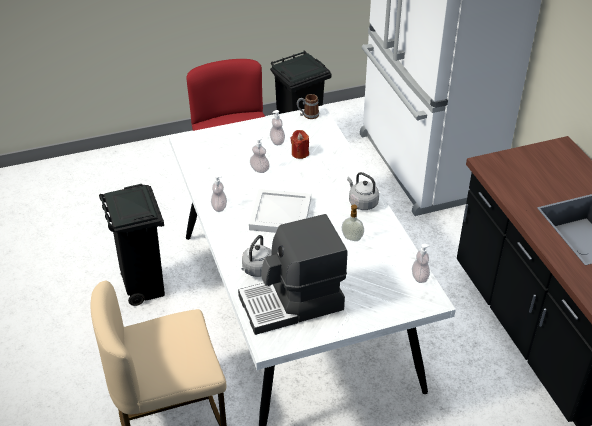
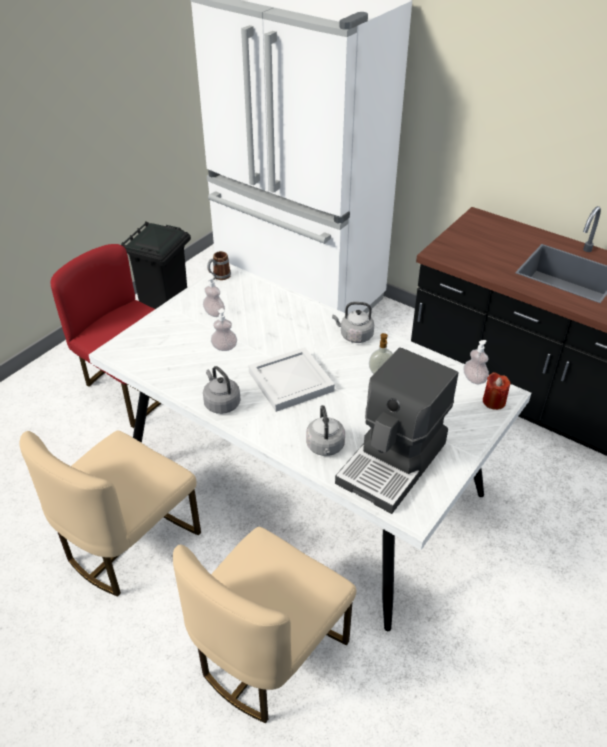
camera: 35 degrees left, 0 degrees up
black trash can [99,184,165,306] -> beige chair [20,431,201,597]
soap dispenser [211,174,227,212] -> grey kettle [203,366,241,414]
red candle [290,130,309,159] -> red candle moved to [483,372,511,410]

